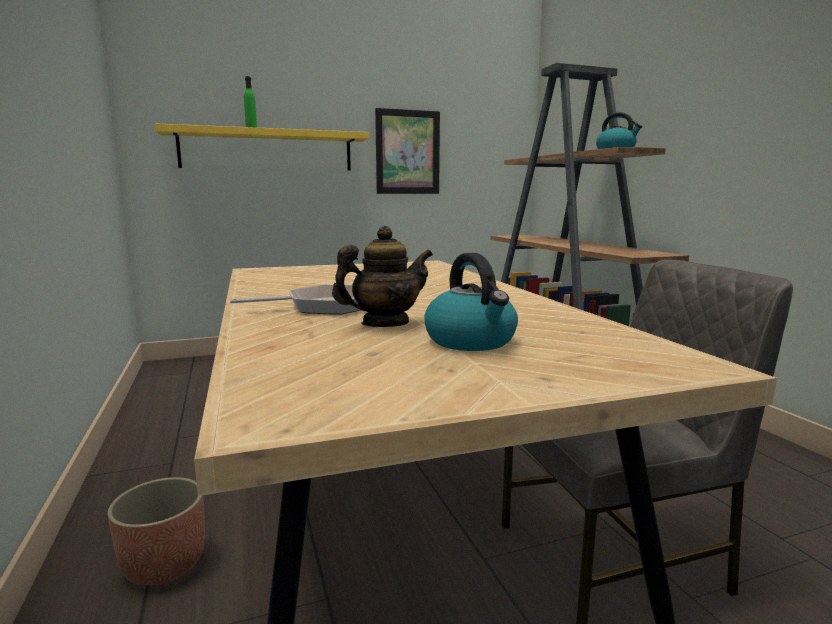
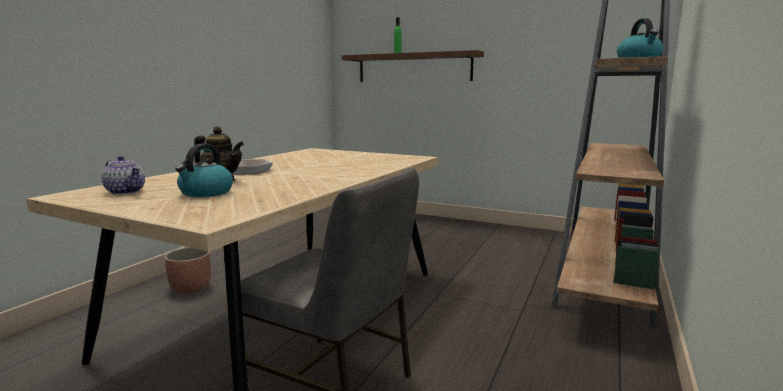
camera: 45 degrees right, 0 degrees up
yellow shelf [155,123,369,170] -> brown shelf [342,50,484,82]
picture [375,108,440,194] -> none
none -> teapot [101,156,145,195]

